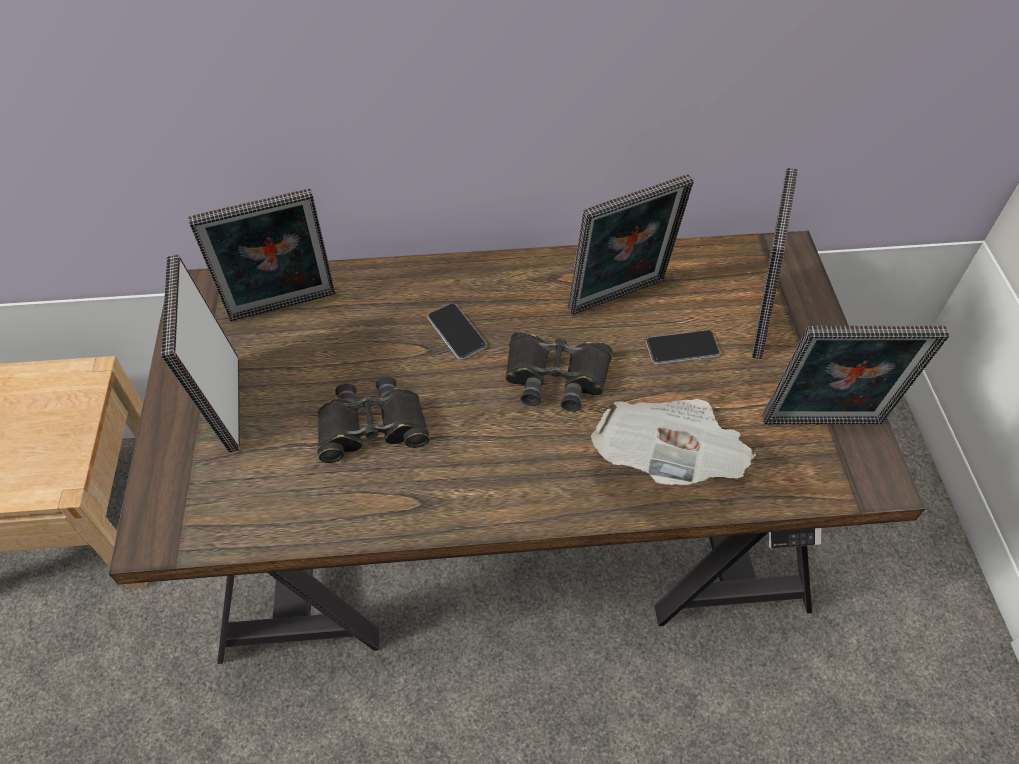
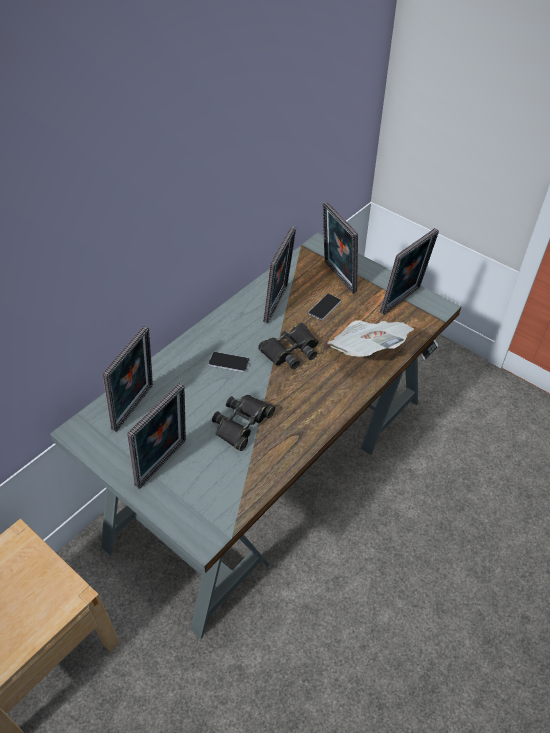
camera: 45 degrees left, 5 degrees down
brown desk [108,230,926,664] -> grey desk [50,233,461,639]
picture frame [161,255,240,452] -> picture frame turned 90 degrees counterclockwise [127,383,186,489]

